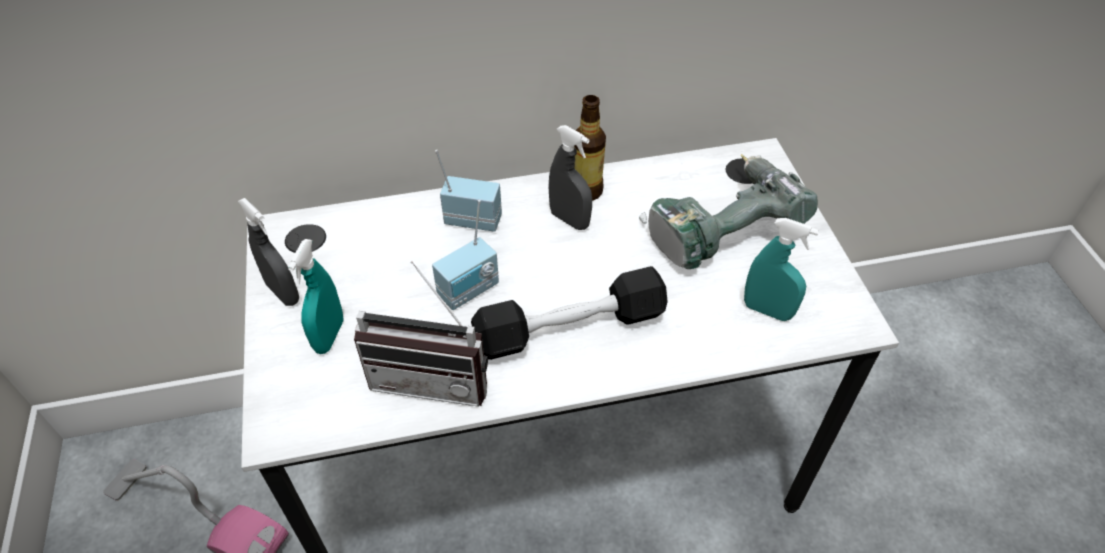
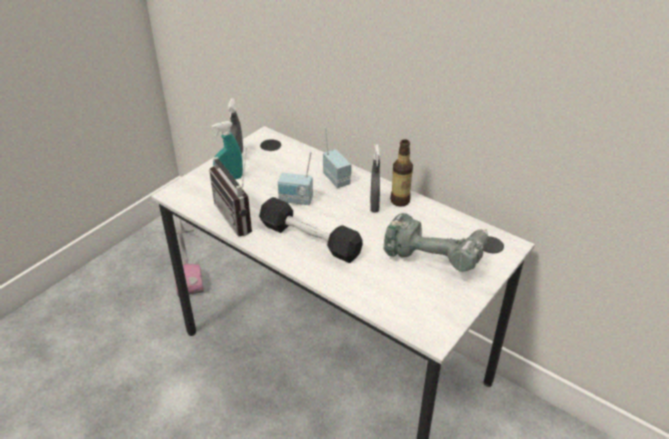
camera: 50 degrees right, 10 degrees down
turquoise spray bottle [744,218,819,321] -> none

